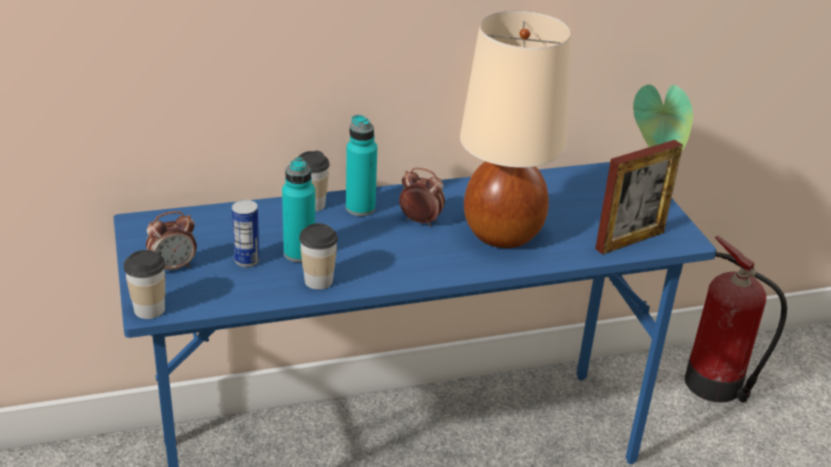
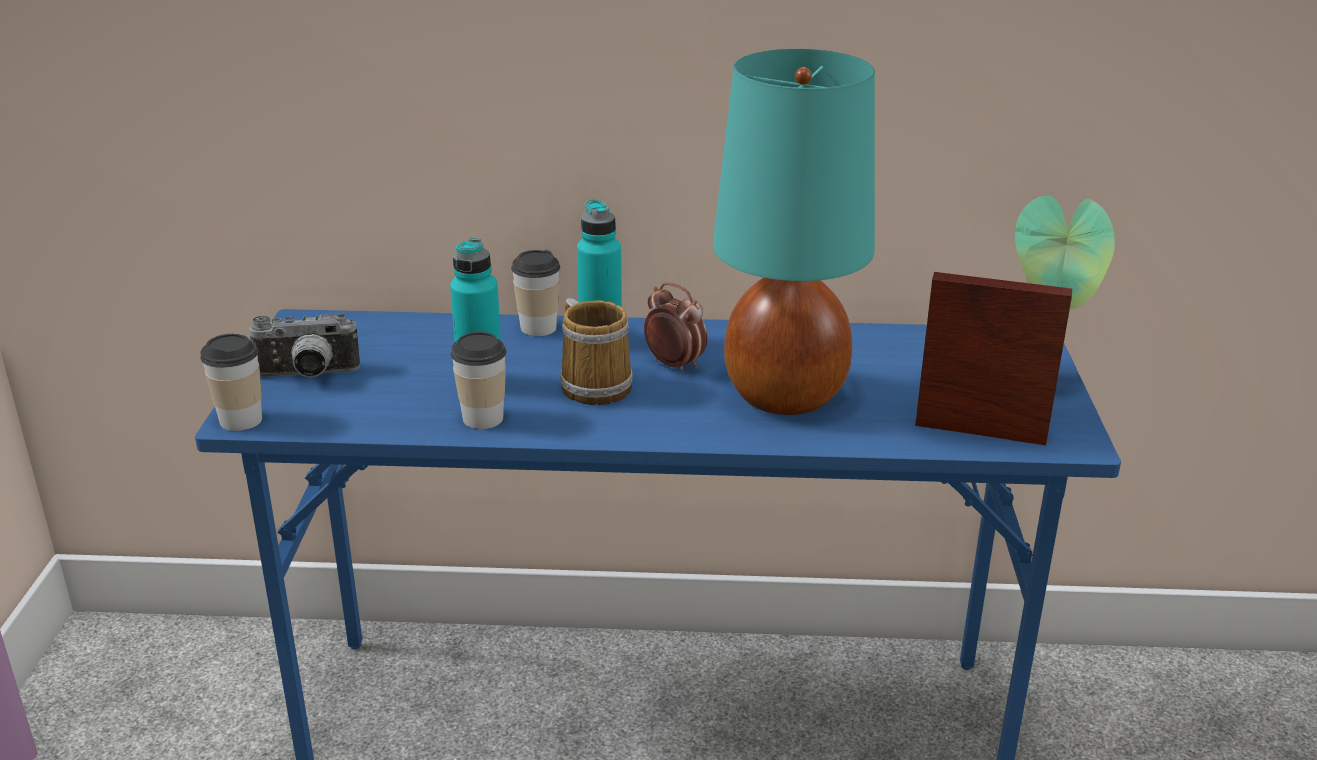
camera: 20 degrees right, 5 degrees down
alarm clock [146,211,197,270] -> camera [250,314,360,377]
can [232,200,260,268] -> none
beige table lamp [460,10,572,248] -> turquoise table lamp [713,49,875,415]
picture frame [595,140,683,255] -> picture frame turned 150 degrees counterclockwise [915,272,1072,445]
fire extinguisher [685,236,787,402] -> none
none -> mug [560,298,633,405]

